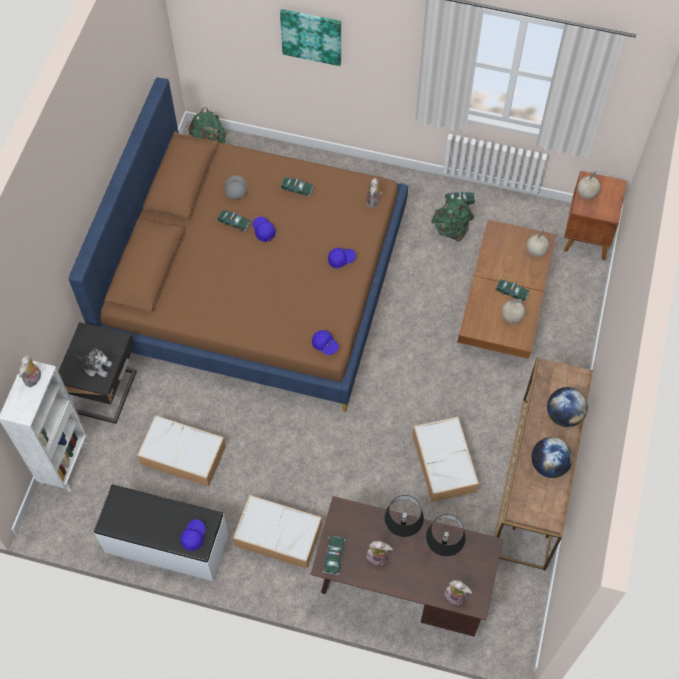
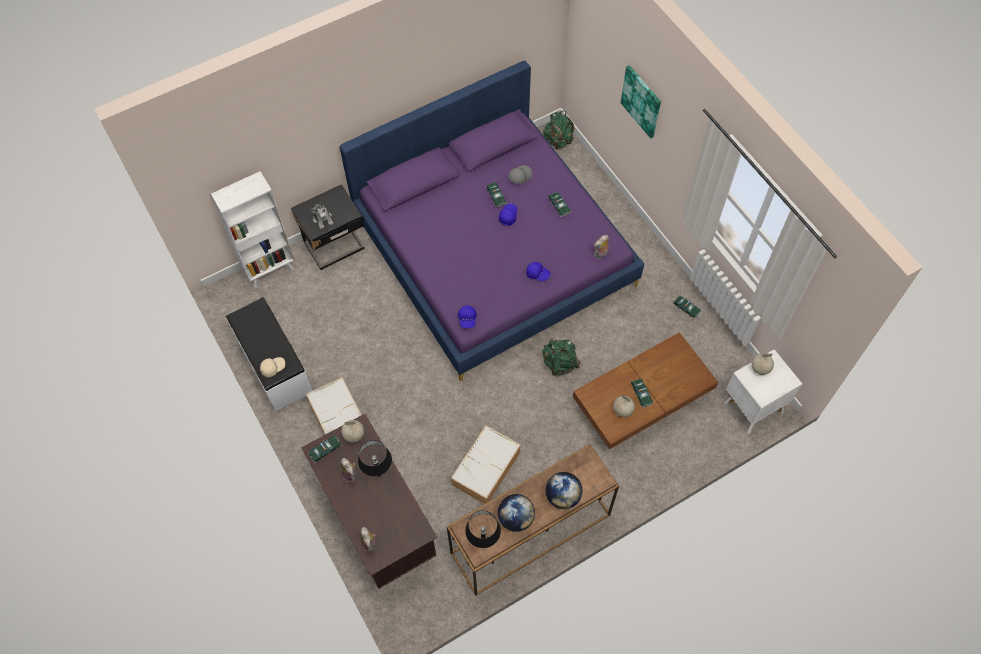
camera: 45 degrees right, 0 degrees up
plush toy [18,356,41,387] -> none
brown bed [69,78,408,412] -> purple bed [339,61,644,381]
storage box [137,415,226,487] -> none
blue cap [180,519,206,551] -> beige cap [260,357,285,377]
black table lamp [426,514,466,557] -> black table lamp moved to [465,510,501,548]
green backpack [431,197,474,242] -> green backpack moved to [542,338,581,376]
globe [526,230,549,257] -> globe moved to [341,420,364,443]
brown nightstand [564,171,627,260] -> white nightstand [725,349,802,434]

